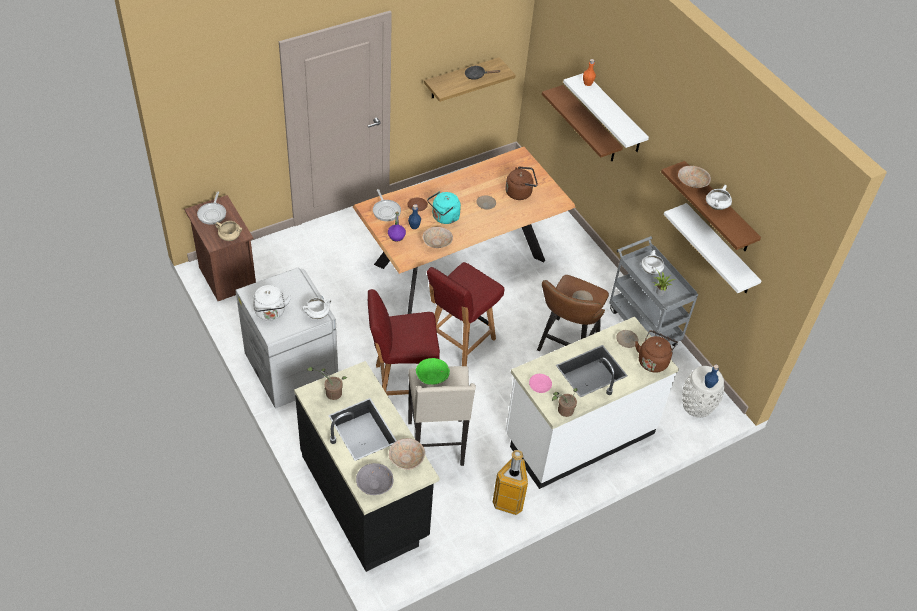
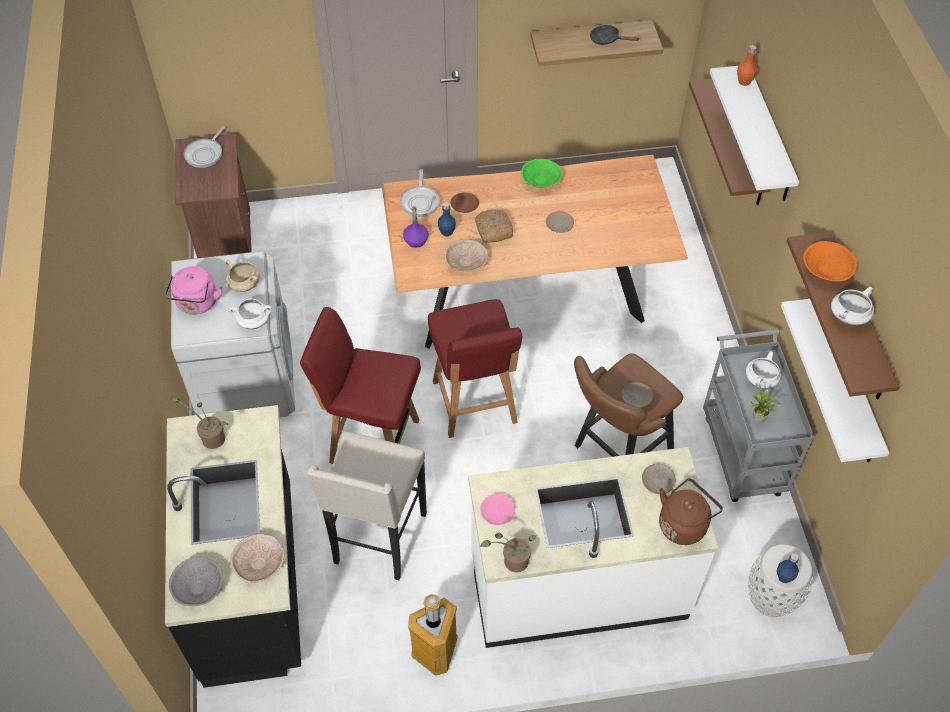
camera: 25 degrees right, 5 degrees up
beige cooking pot [215,221,242,241] -> beige cooking pot moved to [226,260,260,292]
white kettle [253,285,291,321] -> pink kettle [165,266,223,315]
green bowl [416,358,450,385] -> green bowl moved to [521,159,562,188]
turquoise kettle [427,191,461,224] -> bread [475,209,513,243]
red chair [427,262,504,366] -> red chair turned 75 degrees counterclockwise [428,299,523,438]
brown kettle [505,166,538,200] -> none
beige bowl [678,166,711,188] -> orange bowl [803,241,857,281]

